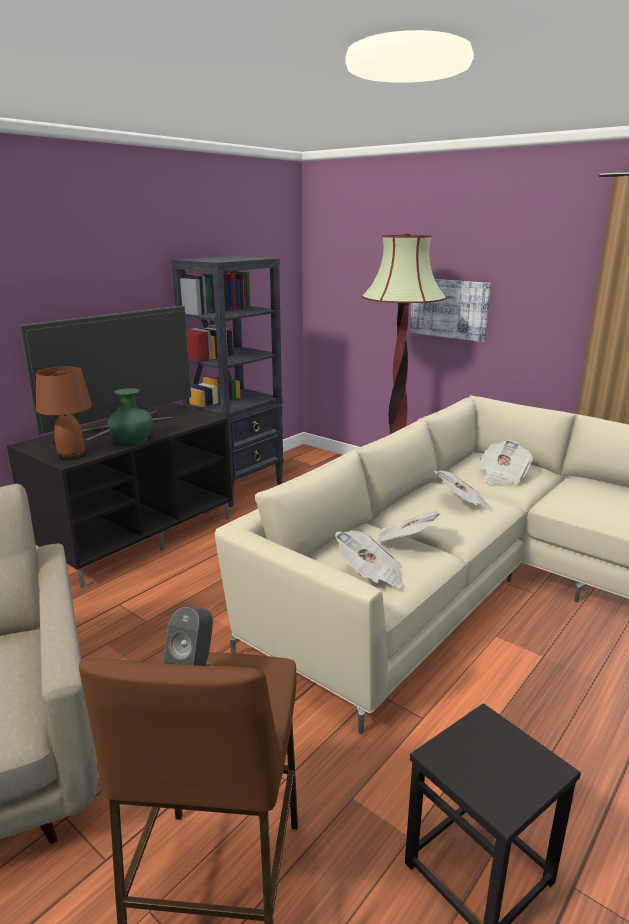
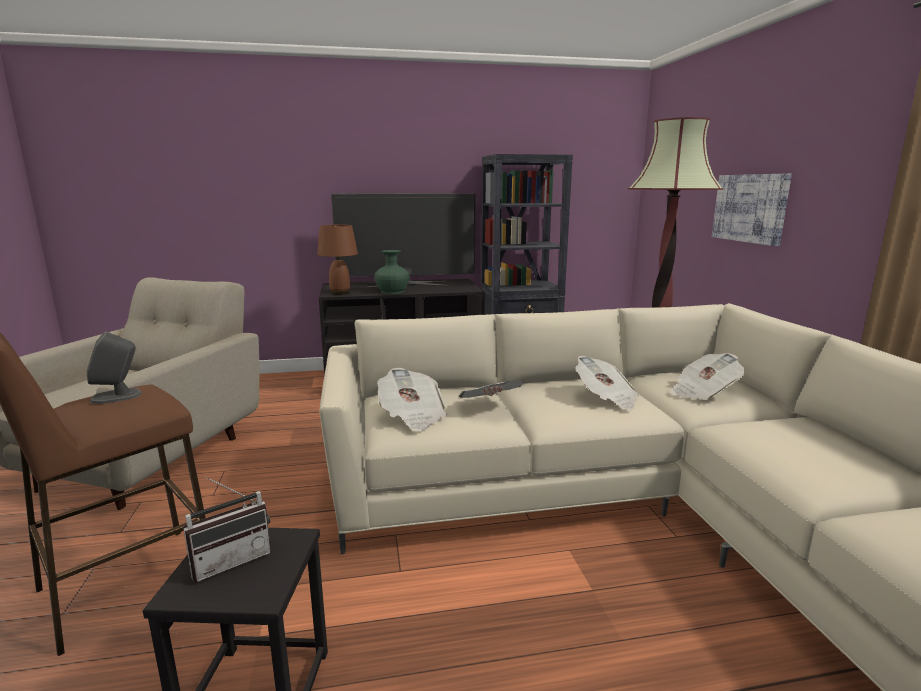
camera: 40 degrees right, 5 degrees down
none -> radio [183,477,271,582]

